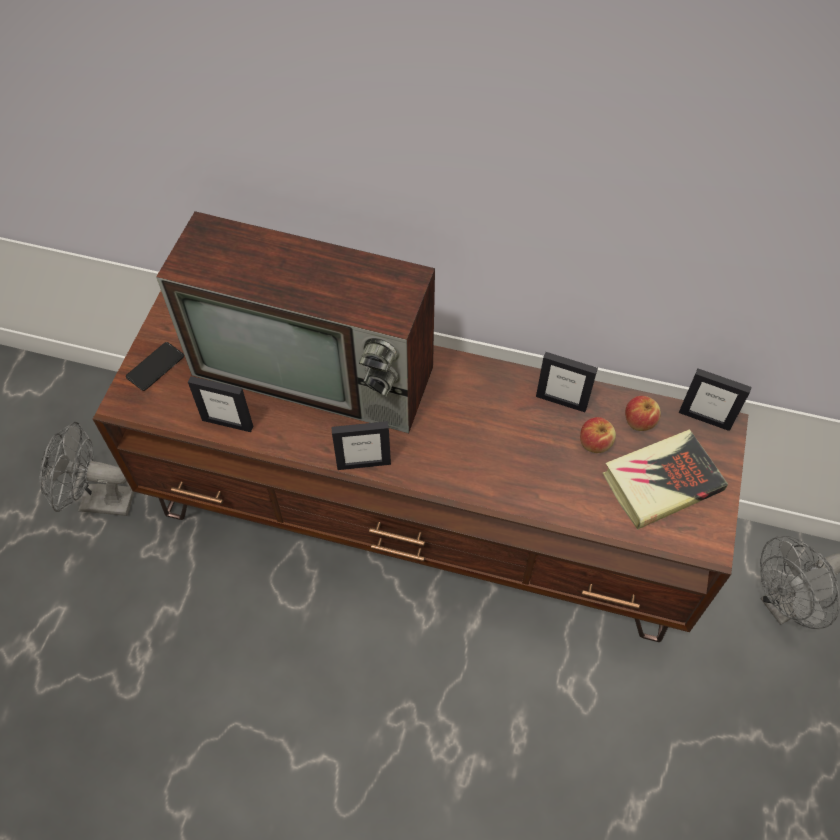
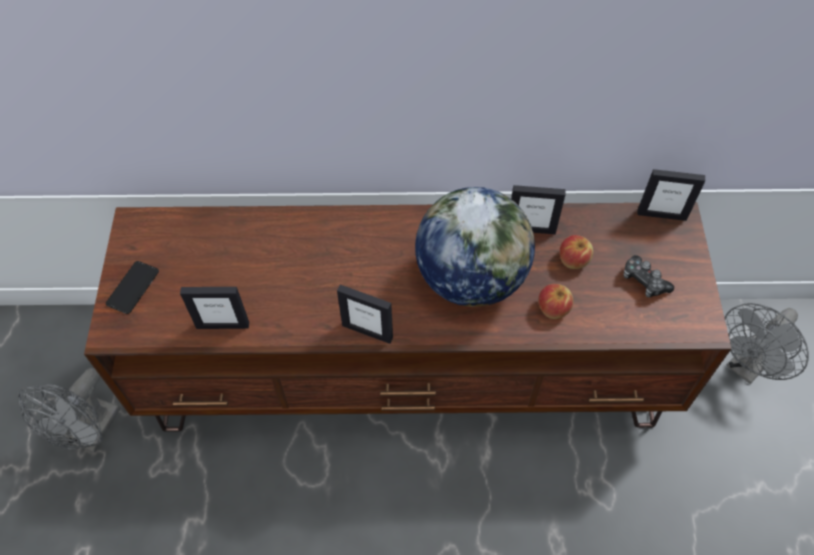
camera: 15 degrees left, 0 degrees up
grey fan [40,421,135,516] -> grey fan turned 60 degrees counterclockwise [18,368,120,452]
television [156,211,435,433] -> none
picture frame [331,421,391,470] -> picture frame turned 45 degrees clockwise [337,285,393,344]
book [603,429,728,530] -> game controller [624,255,674,298]
apple [625,396,661,431] -> apple moved to [538,284,574,319]
none -> globe [415,187,535,307]

